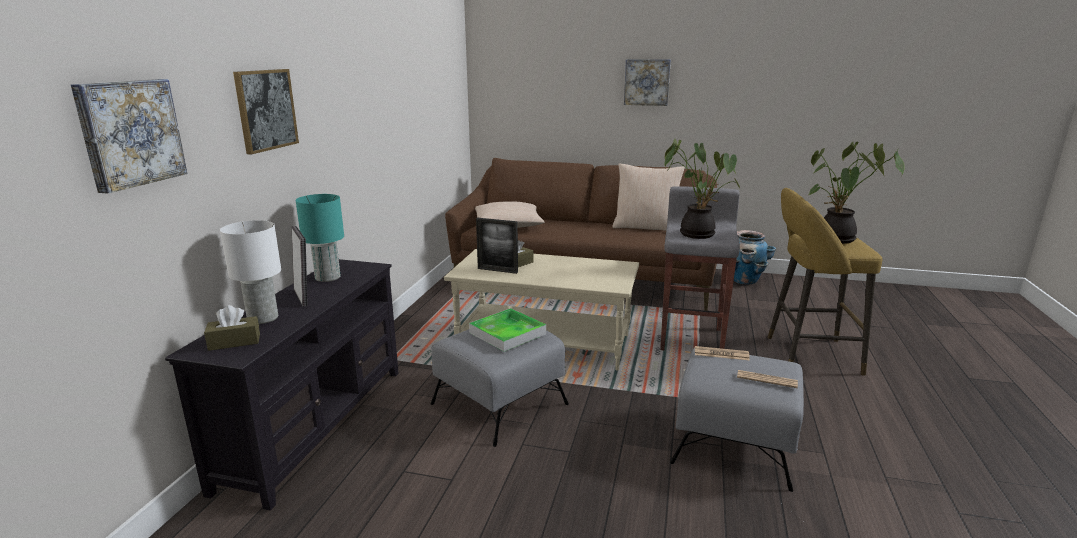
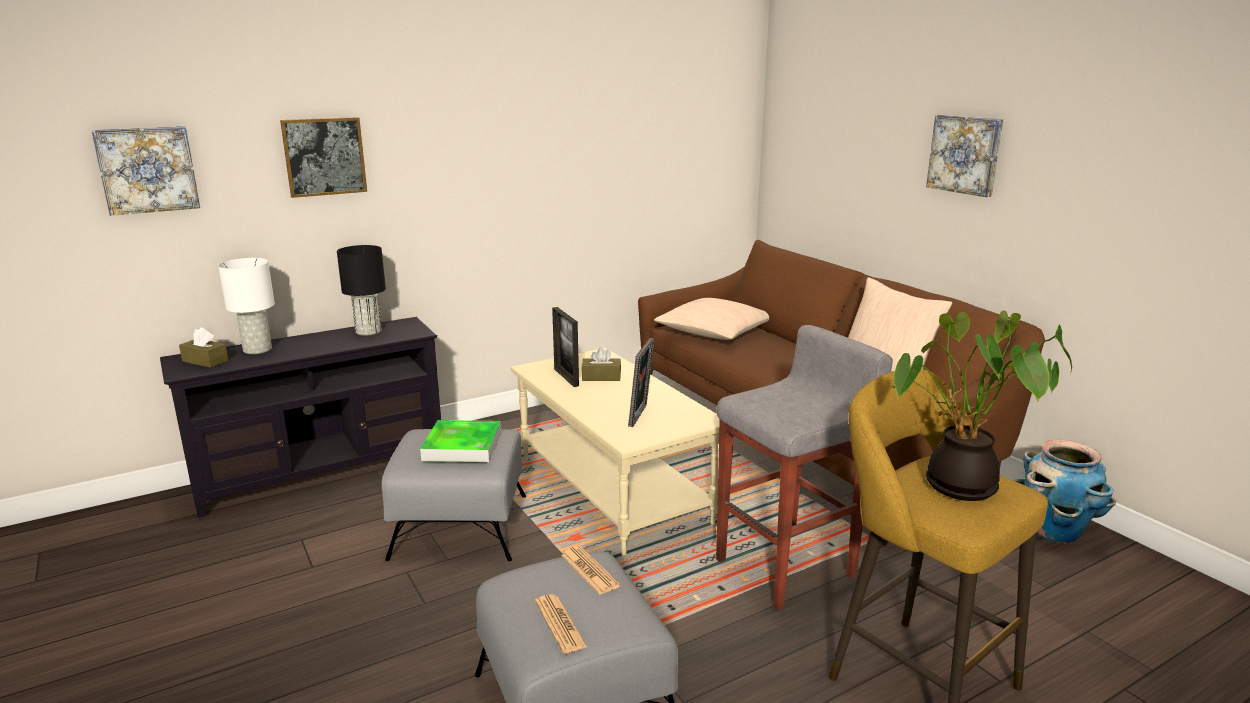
camera: 45 degrees right, 0 degrees up
picture frame [292,226,308,306] -> picture frame moved to [628,338,654,427]
turquoise table lamp [296,194,344,282] -> black table lamp [337,245,386,336]
potted plant [665,139,740,239] -> none

